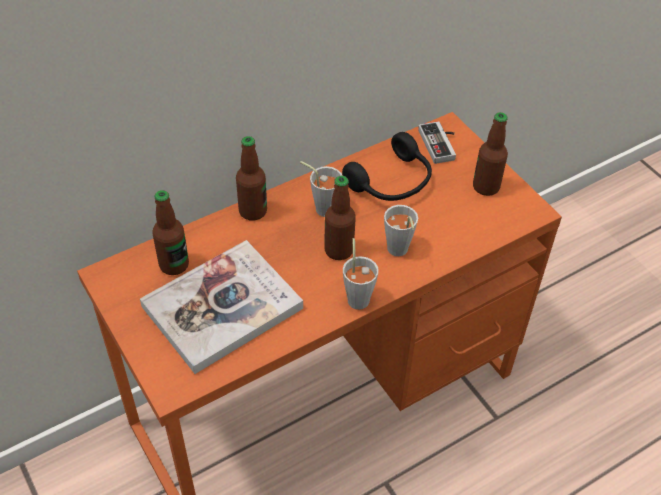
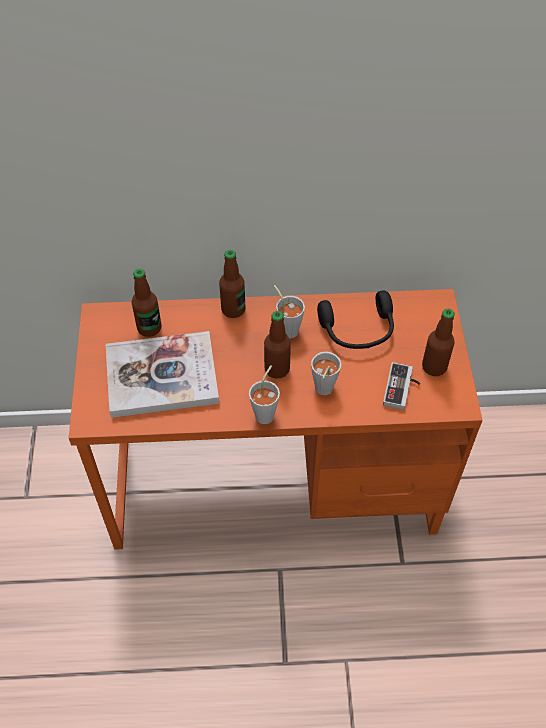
camera: 30 degrees right, 5 degrees up
game controller [418,121,456,164] -> game controller moved to [383,362,420,410]

